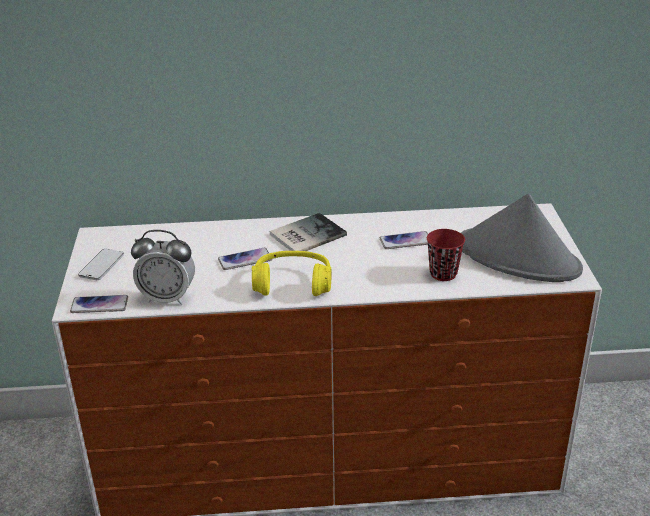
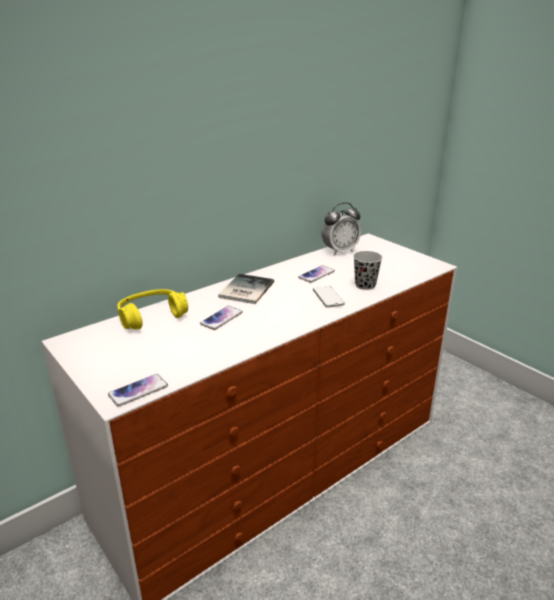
camera: 35 degrees left, 5 degrees down
phone [78,249,124,280] -> phone moved to [313,286,345,308]
alarm clock [131,230,195,305] -> alarm clock moved to [321,202,361,256]
yellow headphones [252,251,332,296] -> yellow headphones moved to [117,289,188,329]
red cup [427,229,465,281] -> black cup [353,251,383,290]
grey hat [461,193,583,282] -> none

